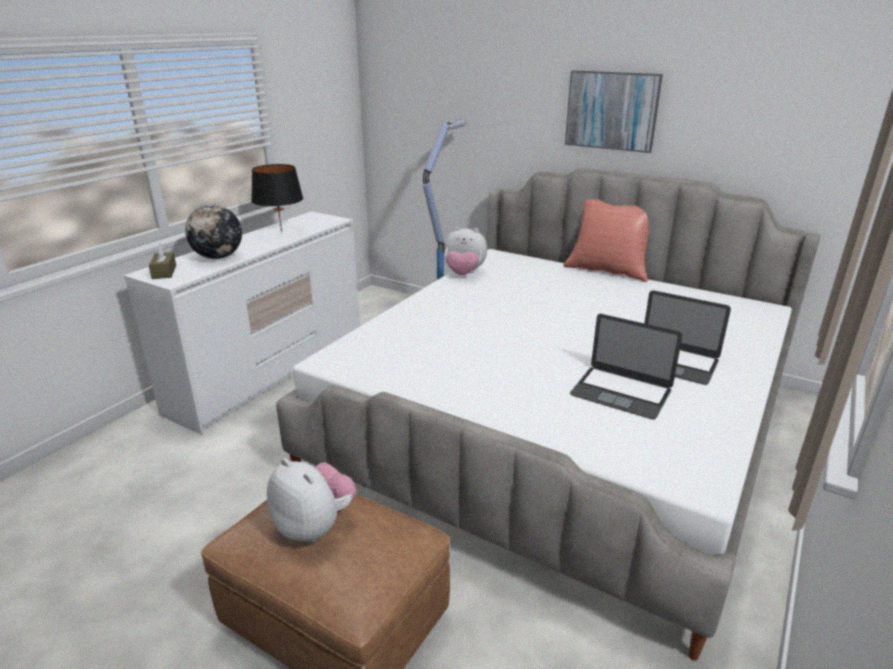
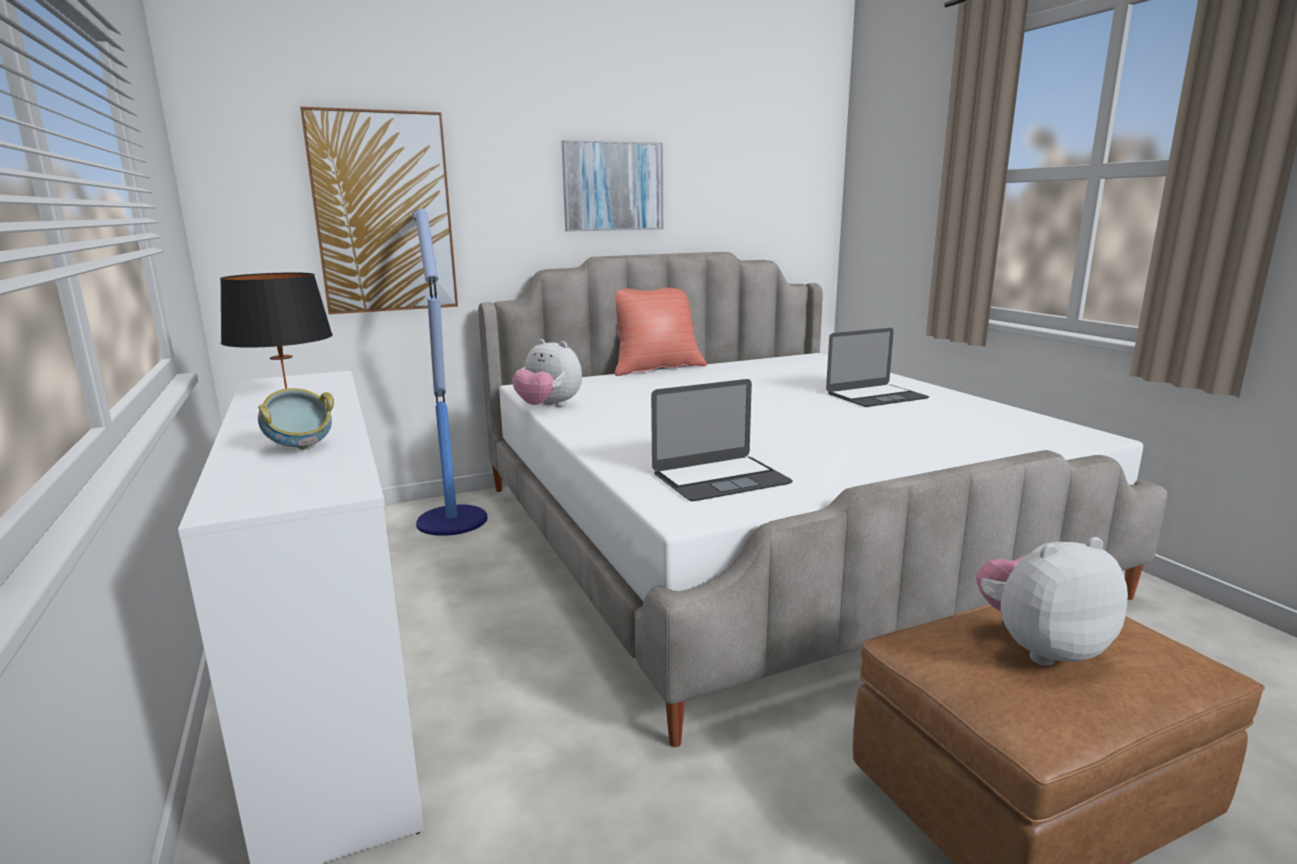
camera: 55 degrees left, 10 degrees down
brown tissue box [149,244,176,279] -> none
globe [185,205,242,259] -> bowl [258,388,334,450]
plush toy [444,227,487,275] -> plush toy turned 75 degrees clockwise [512,339,582,407]
laptop [570,314,682,419] -> laptop moved to [651,379,793,501]
none -> picture [300,107,458,314]

